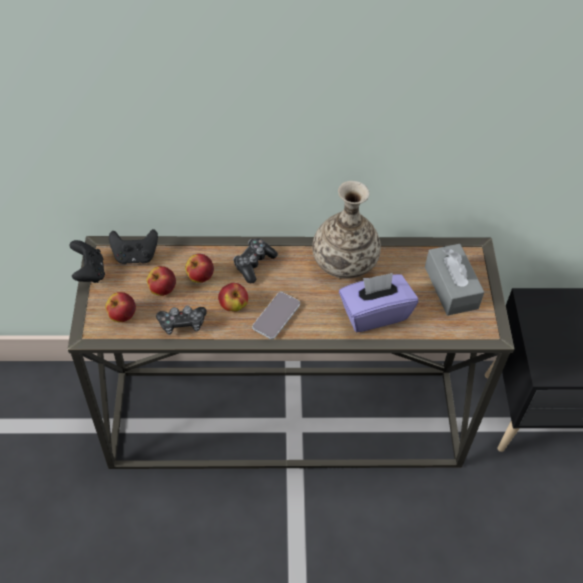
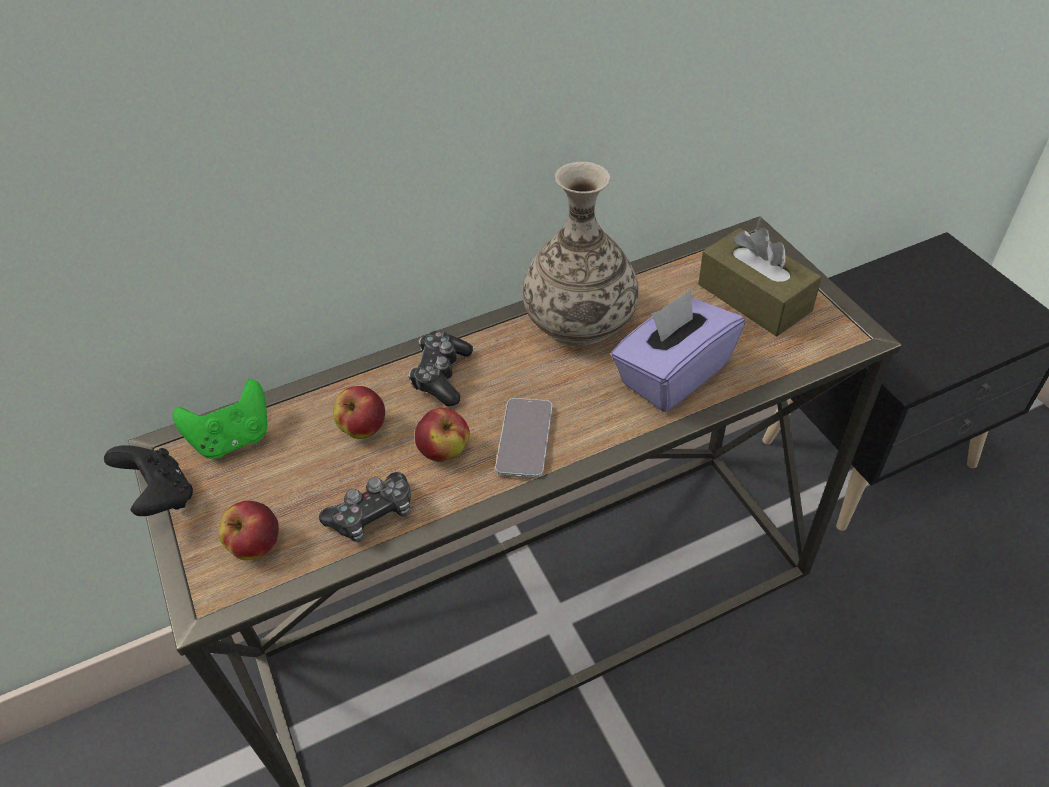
camera: 20 degrees left, 5 degrees down
black game controller [109,229,158,264] -> green game controller [173,379,267,459]
apple [147,266,176,296] -> none
grey tissue box [425,244,484,316] -> brown tissue box [698,228,822,337]

